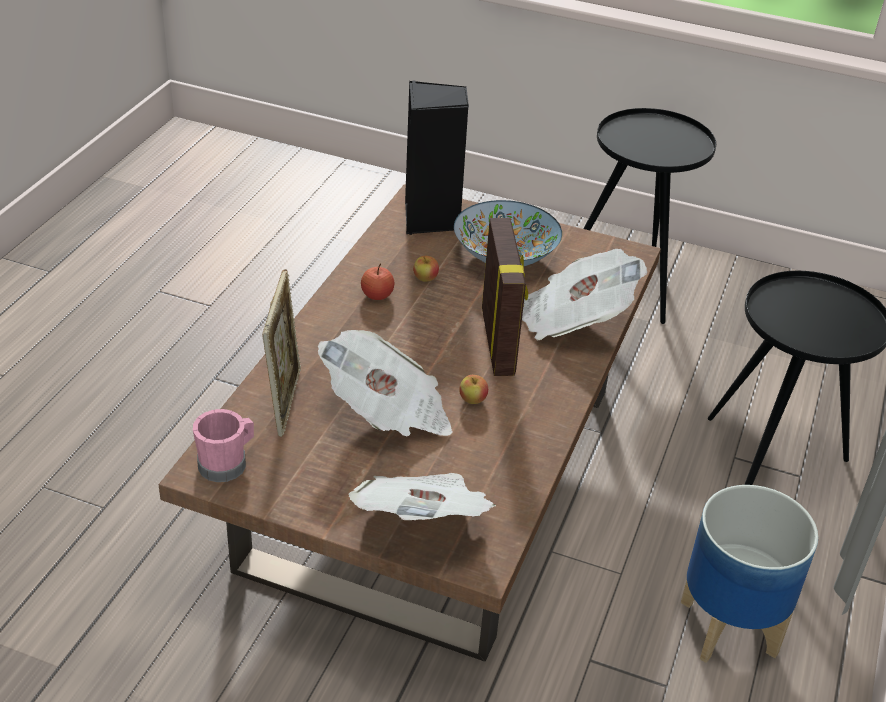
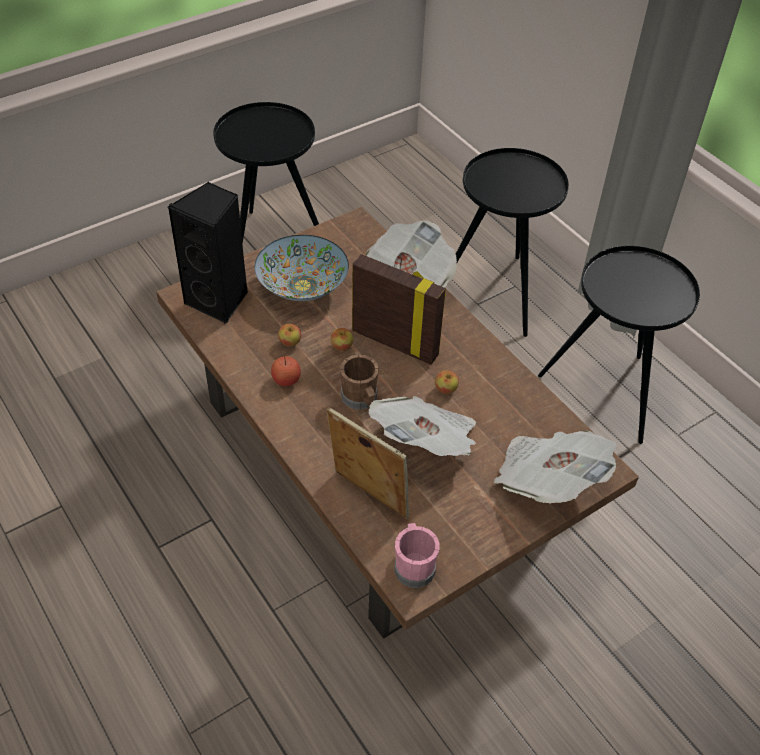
camera: 55 degrees left, 10 degrees up
planter [681,485,818,663] -> black side table [538,246,700,444]
none -> apple [331,328,353,351]
none -> brown mug [340,355,379,410]

